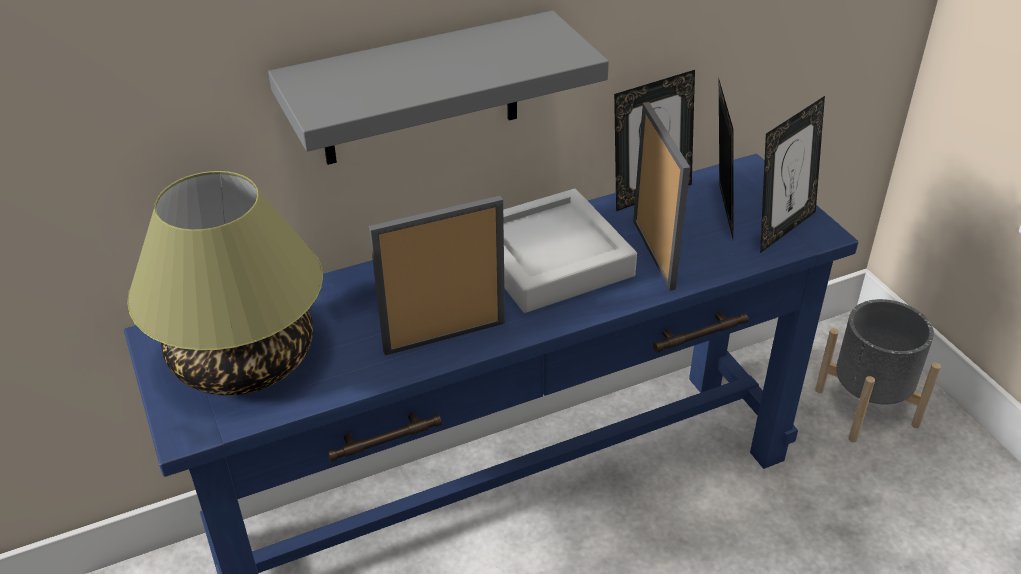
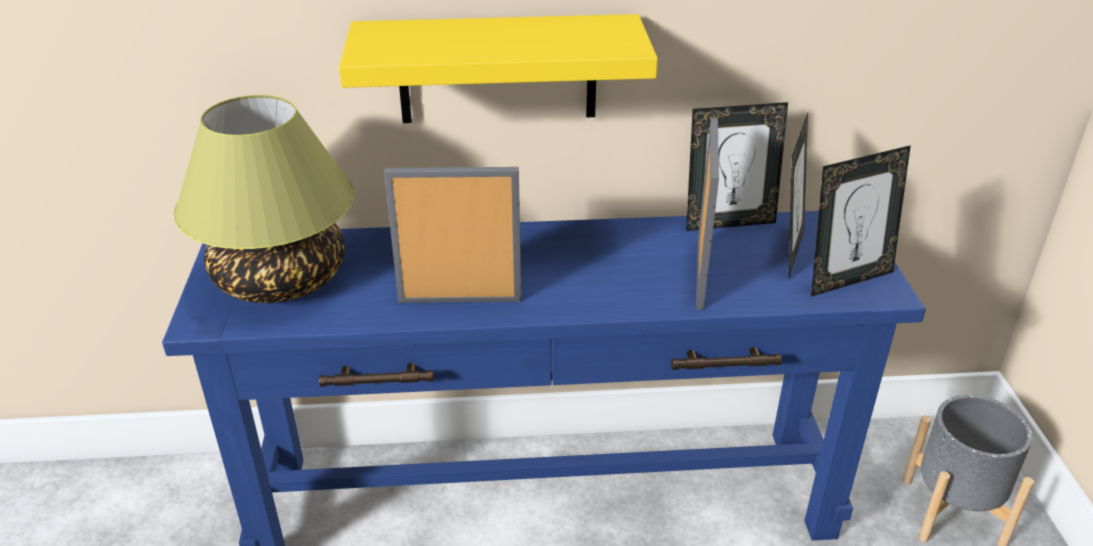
camera: 20 degrees right, 5 degrees down
grey shelf [268,11,609,165] -> yellow shelf [339,14,658,123]
grey tray [503,189,637,313] -> none

